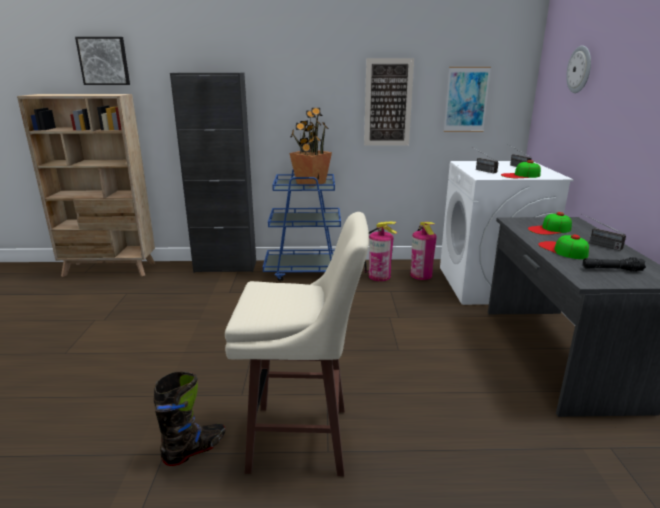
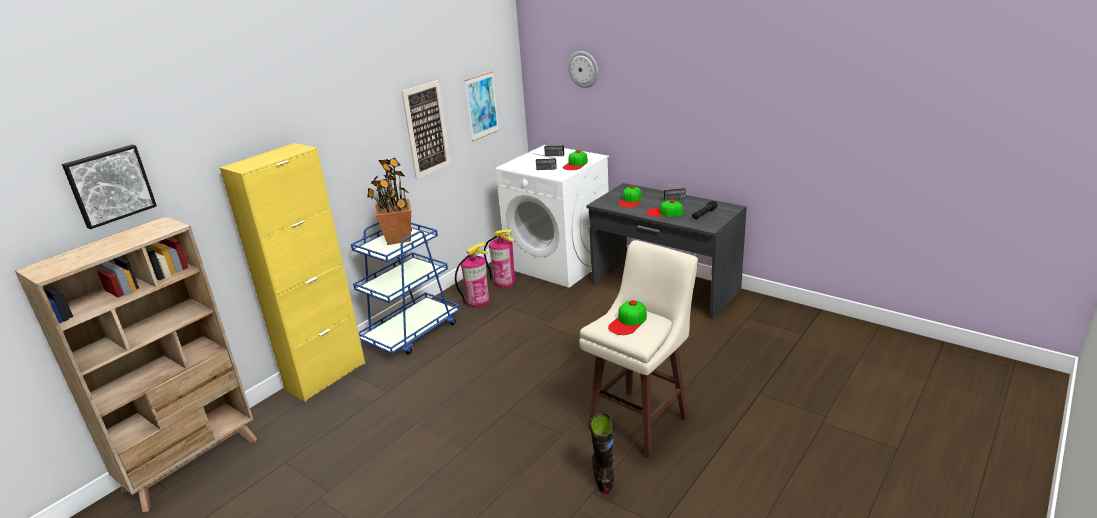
camera: 50 degrees left, 5 degrees up
black cabinet [170,73,256,273] -> yellow cabinet [220,143,365,402]
none -> cap [608,300,647,335]

